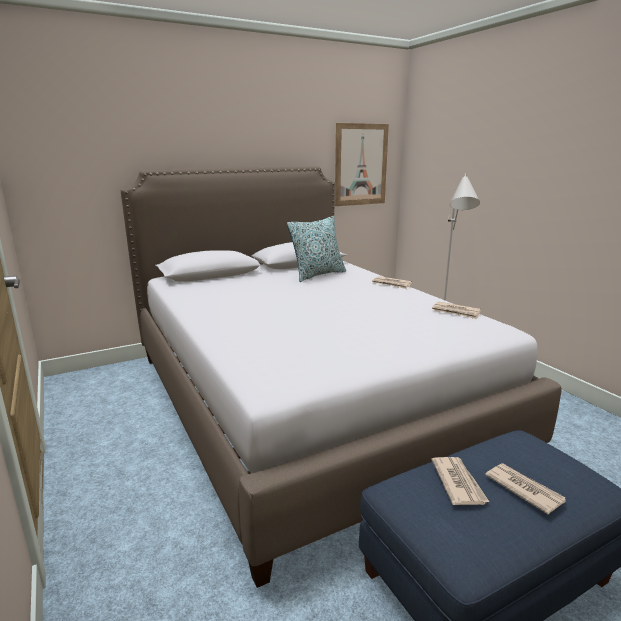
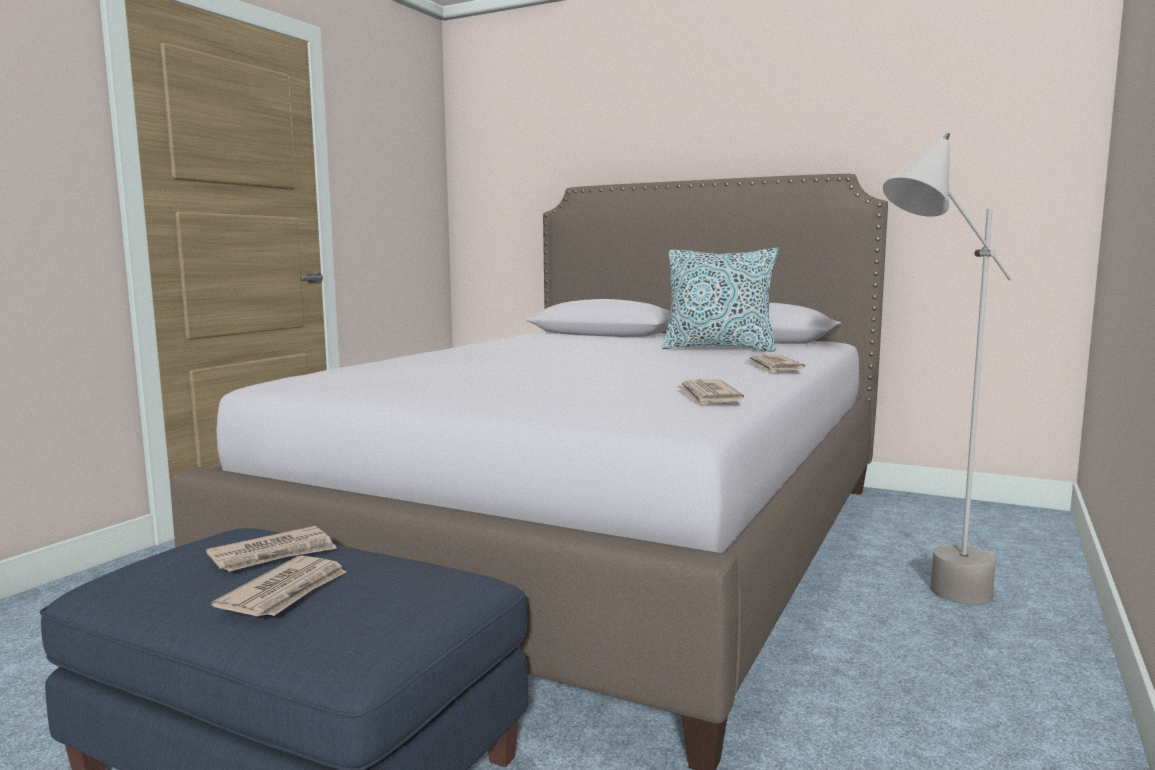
camera: 55 degrees right, 10 degrees down
picture [335,123,389,206] -> none

